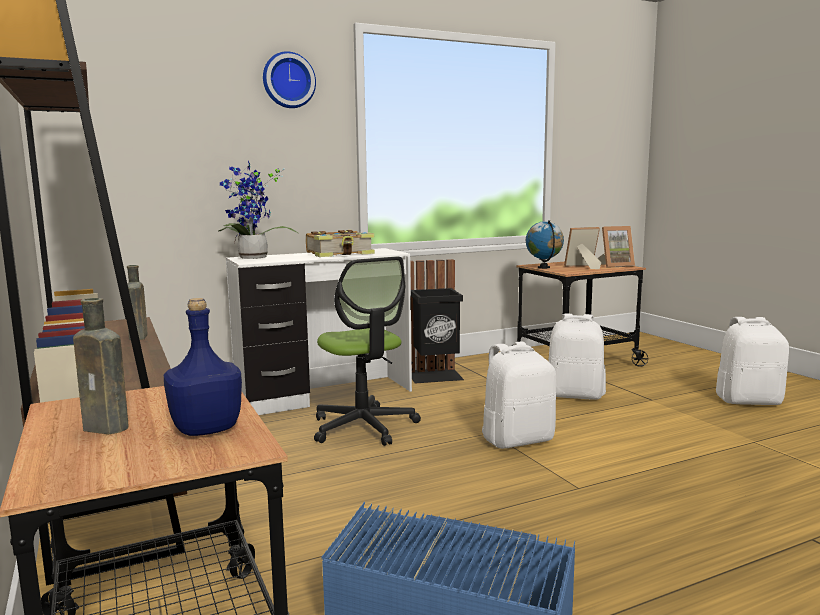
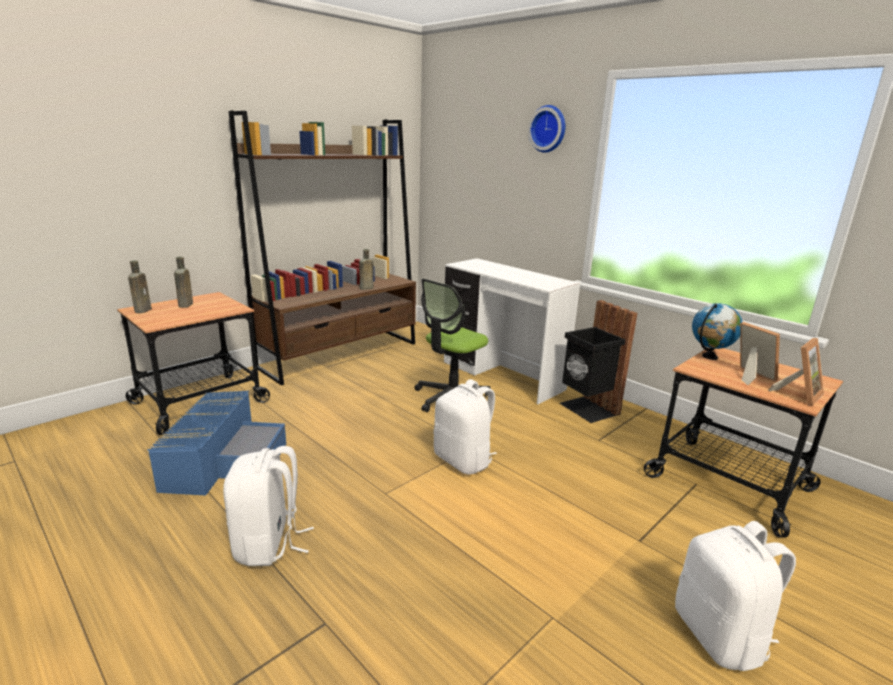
camera: 70 degrees right, 10 degrees up
blue bottle [164,298,242,436] -> none
potted plant [219,161,299,259] -> none
book [306,230,375,257] -> none
white backpack [548,313,606,400] -> white backpack moved to [223,446,314,566]
picture frame [598,226,635,268] -> picture frame turned 105 degrees counterclockwise [768,338,824,406]
none -> brown bottle [128,260,152,313]

